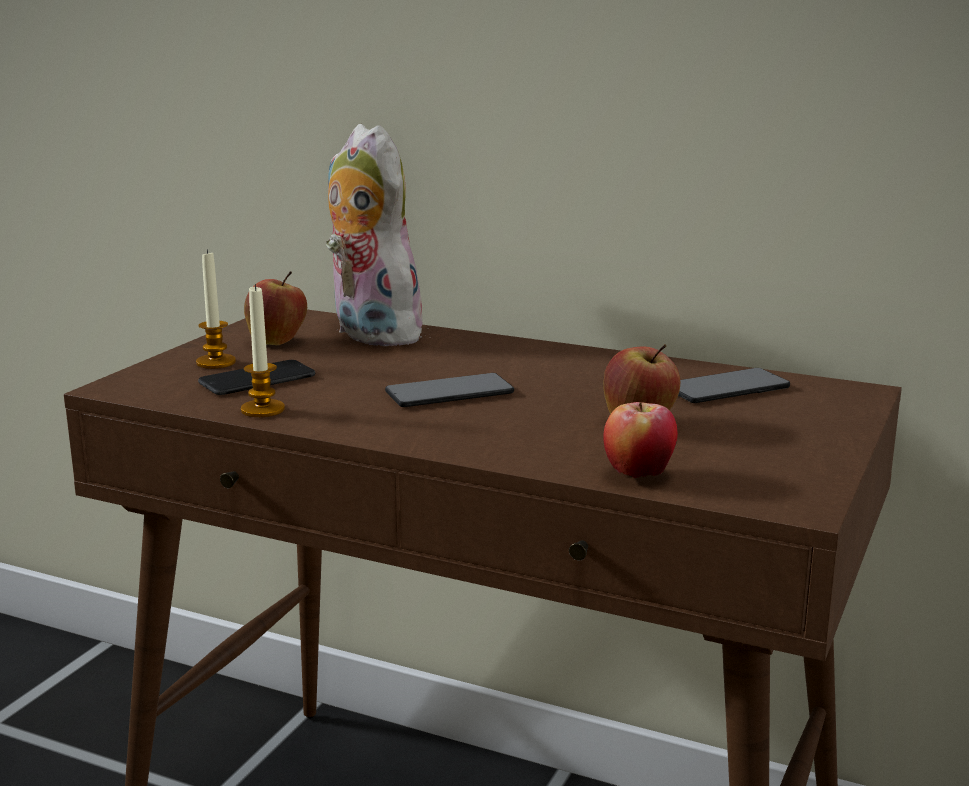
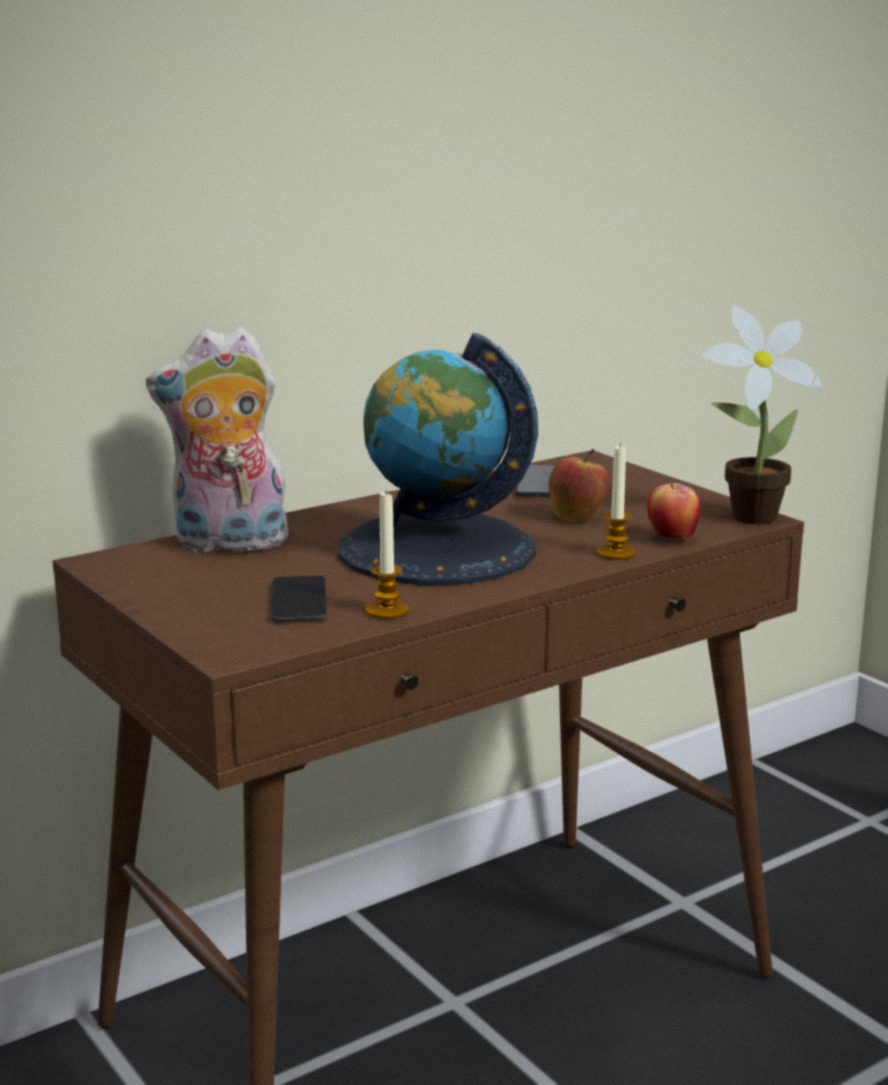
camera: 60 degrees left, 0 degrees up
candle [196,249,236,369] -> candle moved to [597,443,636,560]
apple [244,271,307,345] -> none
phone [385,373,514,407] -> globe [338,333,538,585]
none -> potted plant [701,306,822,524]

